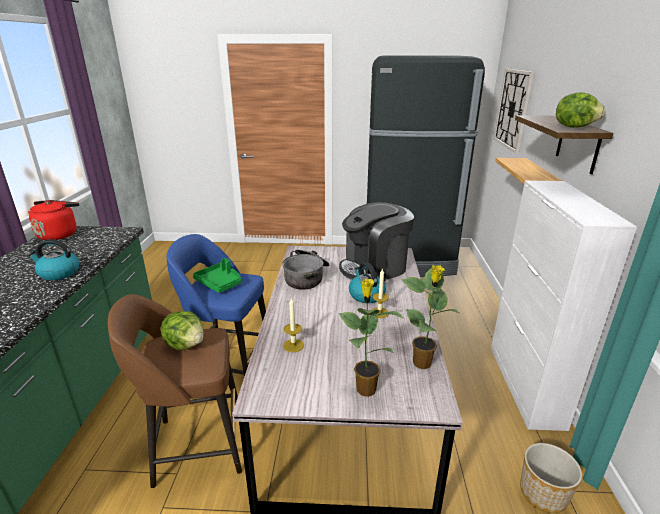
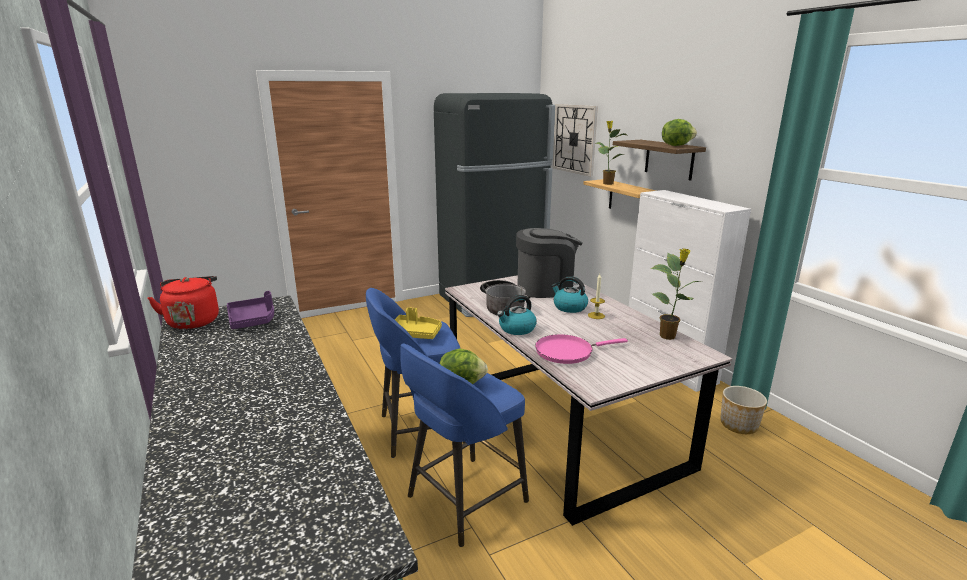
camera: 30 degrees left, 5 degrees down
kettle [28,239,79,280] -> kettle moved to [497,295,537,335]
brown stool [108,294,242,488] -> blue stool [400,344,529,547]
green tray [193,258,242,293] -> yellow tray [395,307,442,339]
candle [283,297,304,352] -> pink frying pan [535,334,628,364]
potted plant [338,279,405,397] -> potted plant moved to [596,121,627,185]
coffee machine [339,202,414,281] -> coffee machine turned 135 degrees counterclockwise [516,228,583,298]
none -> purple tray [227,291,274,329]

